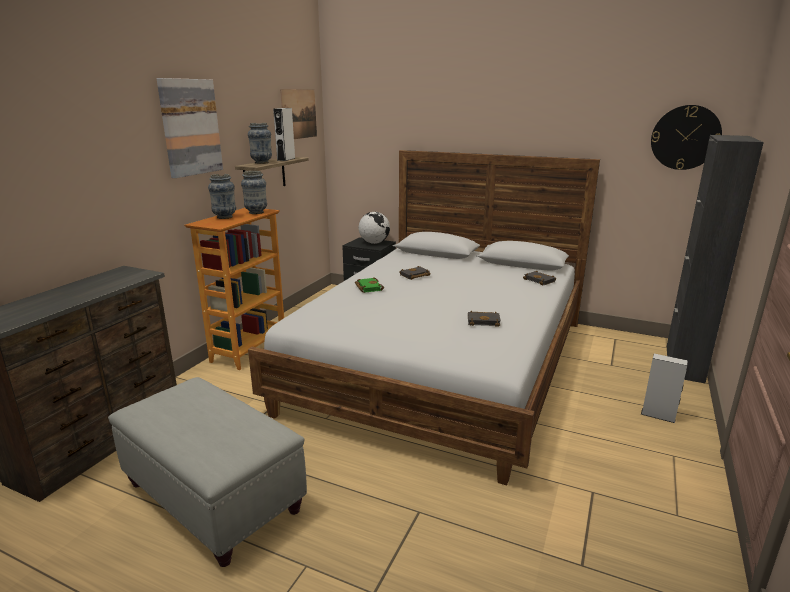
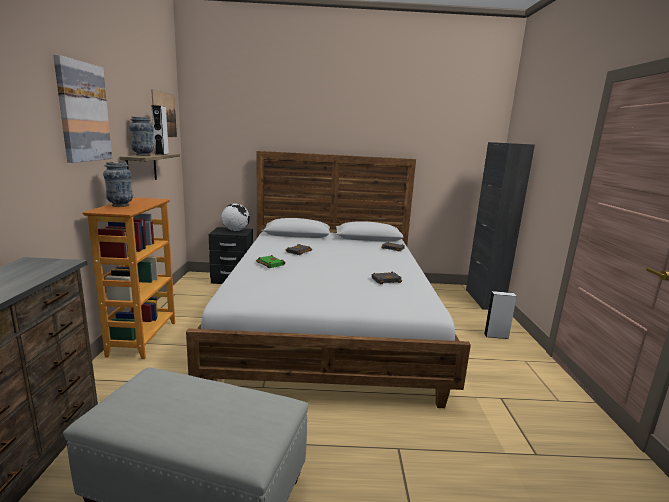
camera: 25 degrees left, 5 degrees down
vase [241,171,267,214] -> none
wall clock [651,105,722,170] -> none

